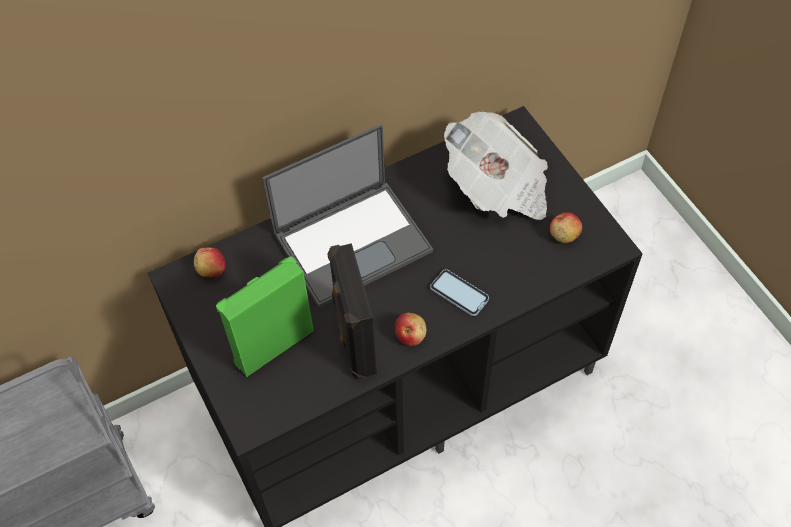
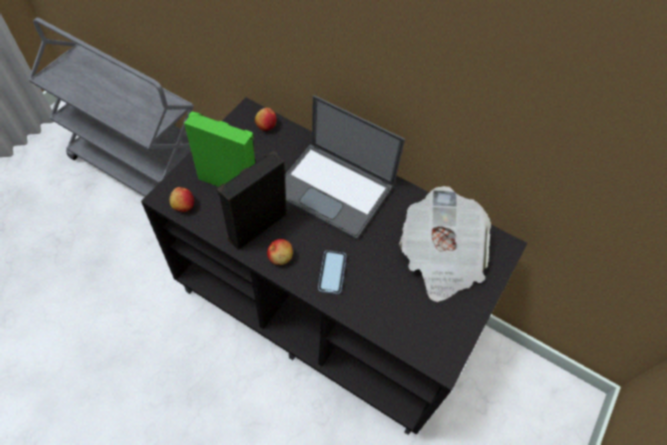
camera: 55 degrees right, 0 degrees up
apple [550,212,582,243] -> apple moved to [169,187,194,212]

